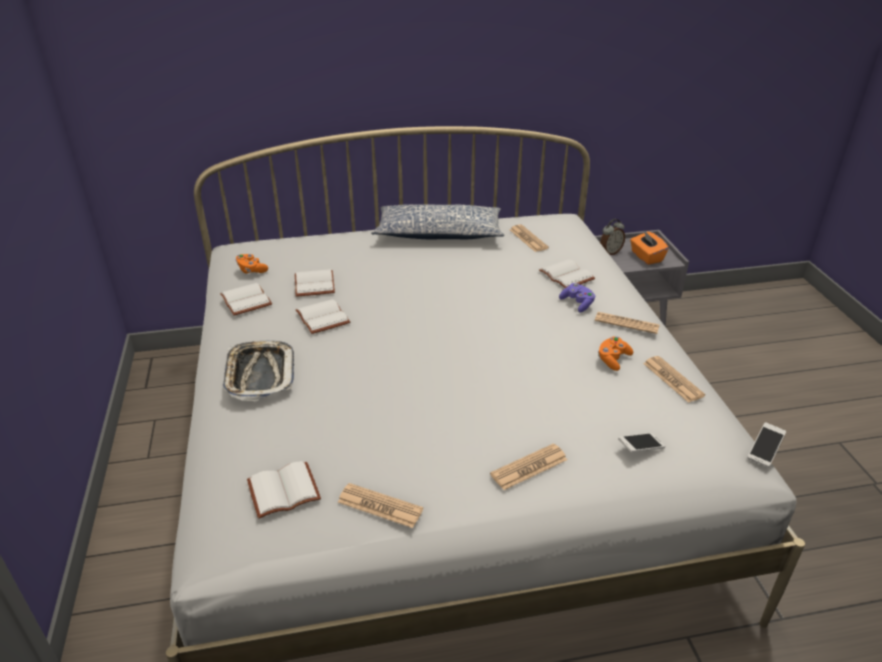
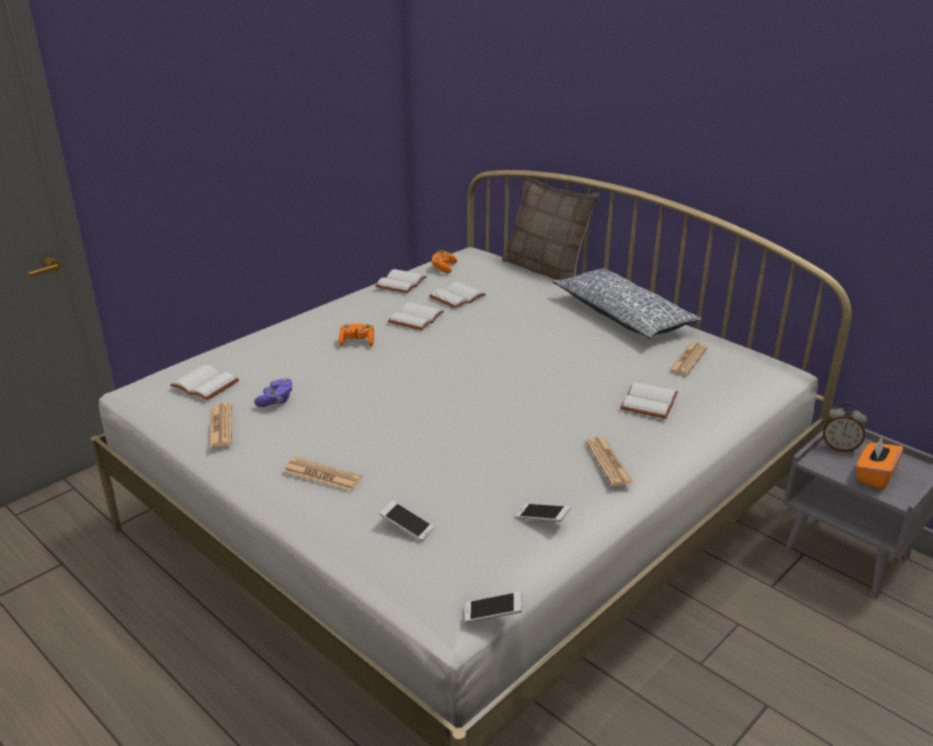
camera: 55 degrees right, 5 degrees down
tray [223,341,294,401] -> none
purple game controller [559,283,595,312] -> purple game controller moved to [254,379,293,407]
orange game controller [598,336,633,371] -> orange game controller moved to [339,324,374,347]
newspaper [643,356,705,403] -> phone [516,503,570,522]
none -> pillow [502,177,600,280]

